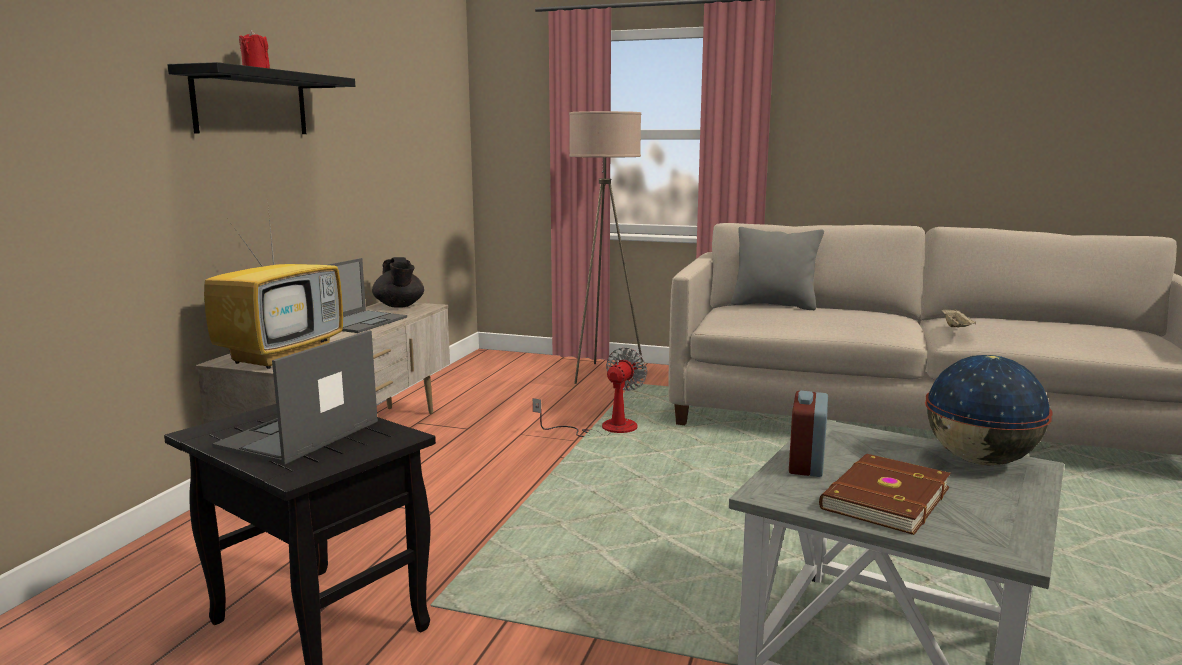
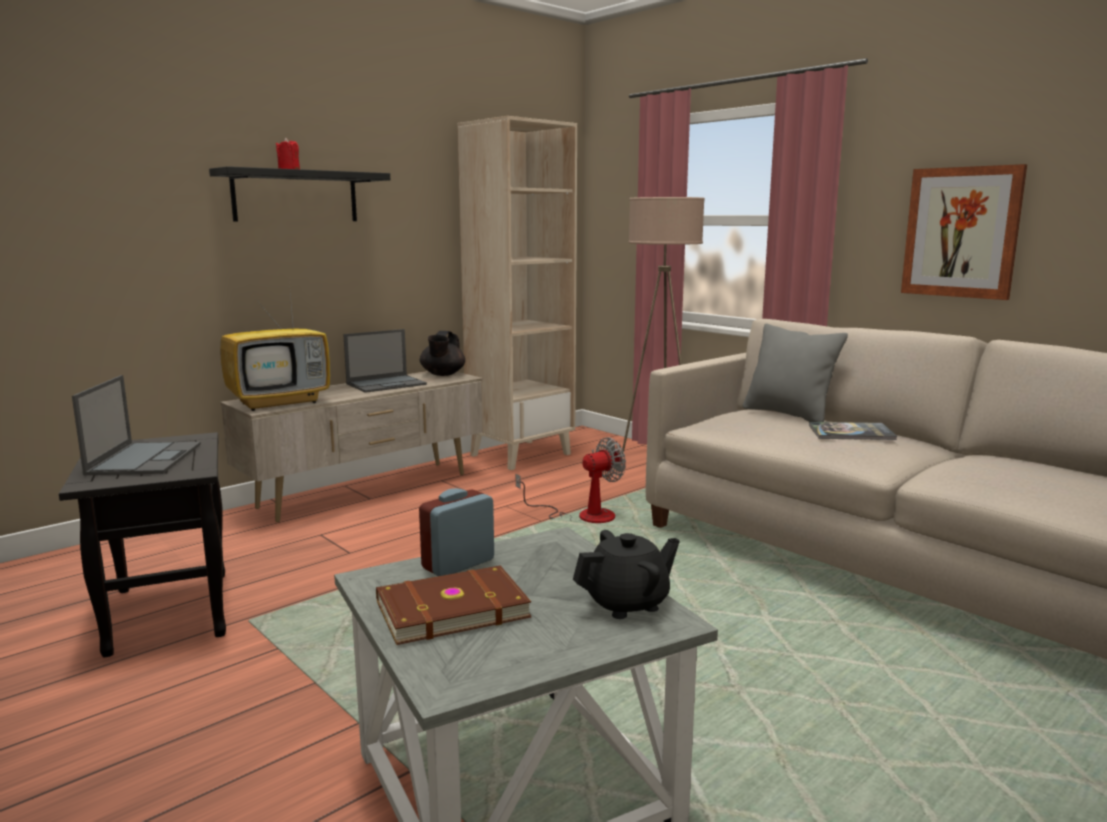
camera: 30 degrees right, 0 degrees up
laptop [212,330,378,465] -> laptop turned 120 degrees clockwise [72,375,201,475]
globe [925,355,1053,466] -> black teapot [573,530,680,619]
beige tray [941,308,976,327] -> none
none -> beige bookcase [457,116,577,470]
none -> book [809,422,897,440]
none -> picture [901,164,1027,300]

